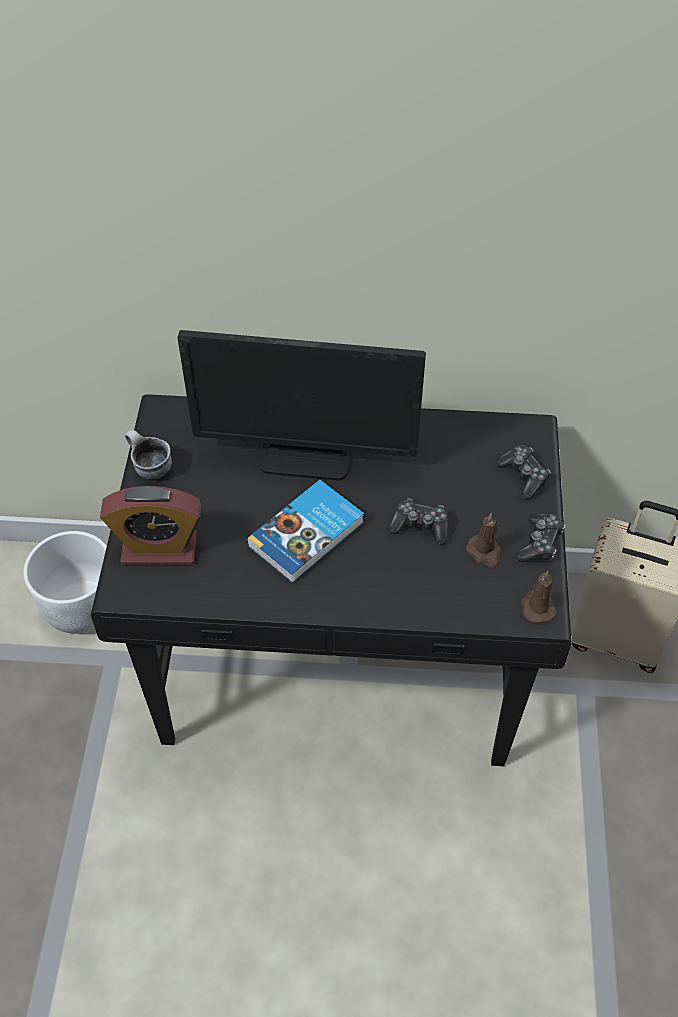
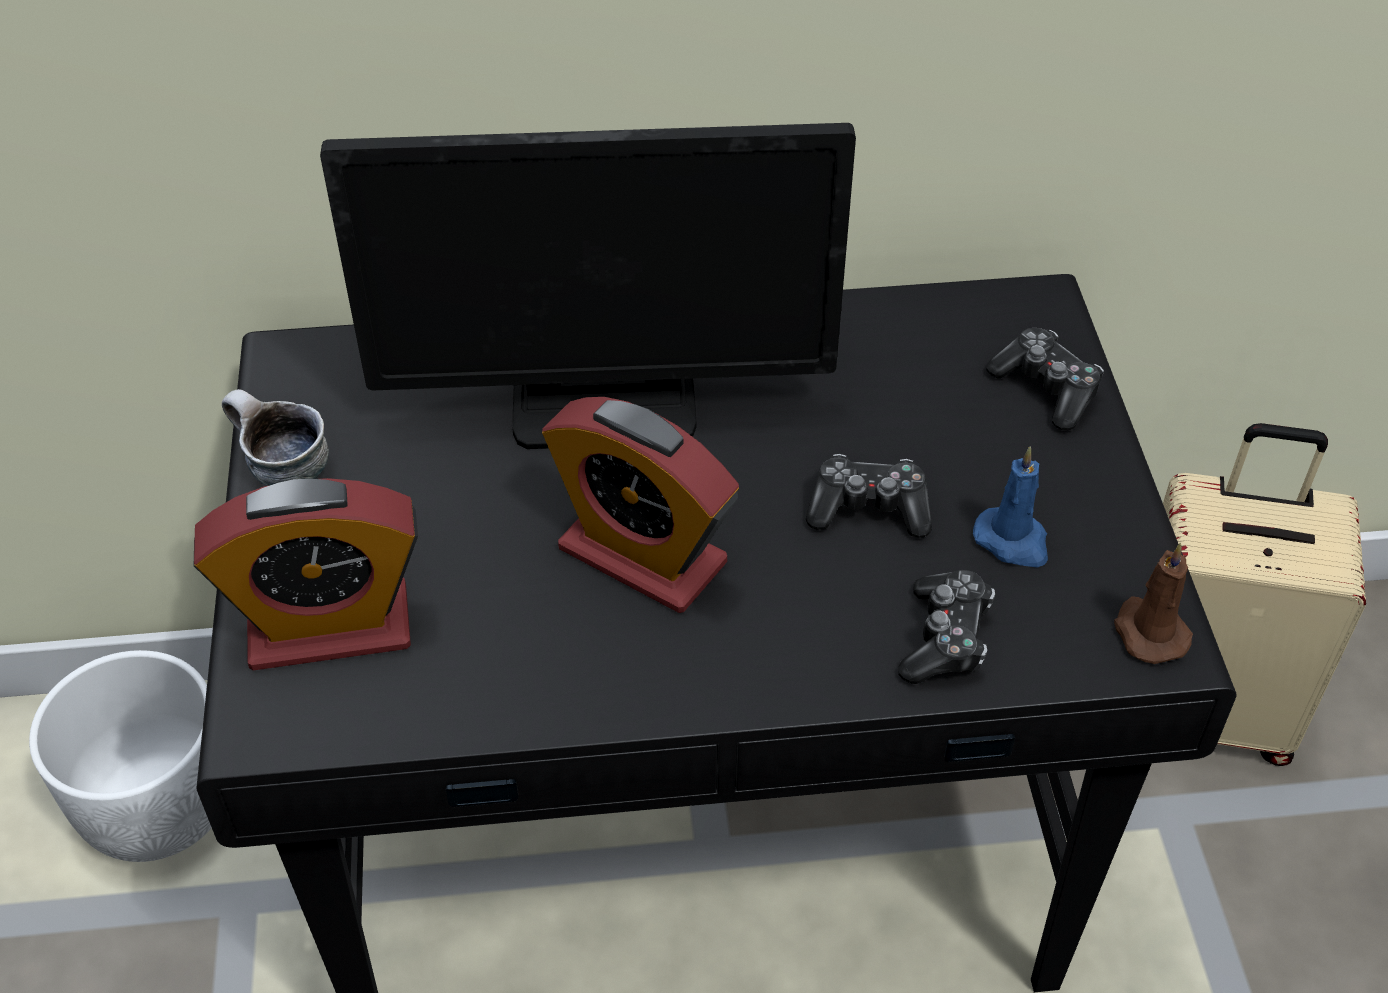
camera: 10 degrees left, 5 degrees down
book [247,480,364,583] -> alarm clock [542,397,739,613]
brown candle [466,513,502,568] -> blue candle [973,447,1048,568]
game controller [515,514,565,562] -> game controller moved to [898,570,995,684]

